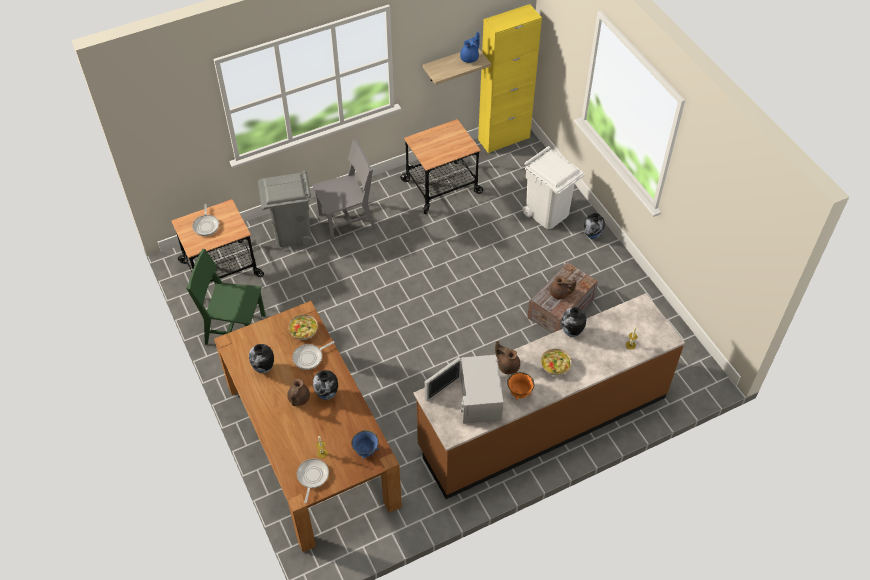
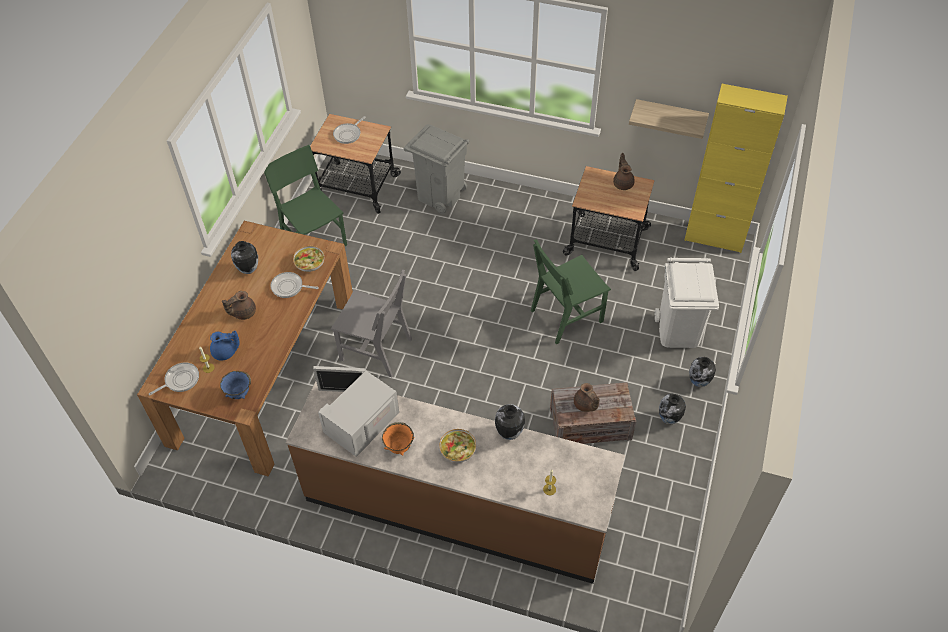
camera: 45 degrees right, 0 degrees up
grey chair [313,139,376,243] -> grey chair moved to [331,269,412,377]
vase [313,370,338,400] -> vase moved to [659,394,686,424]
blue teapot [460,31,480,63] -> blue teapot moved to [210,331,240,360]
brown teapot [495,341,520,374] -> brown teapot moved to [613,153,635,190]
none -> green chair [531,239,611,344]

